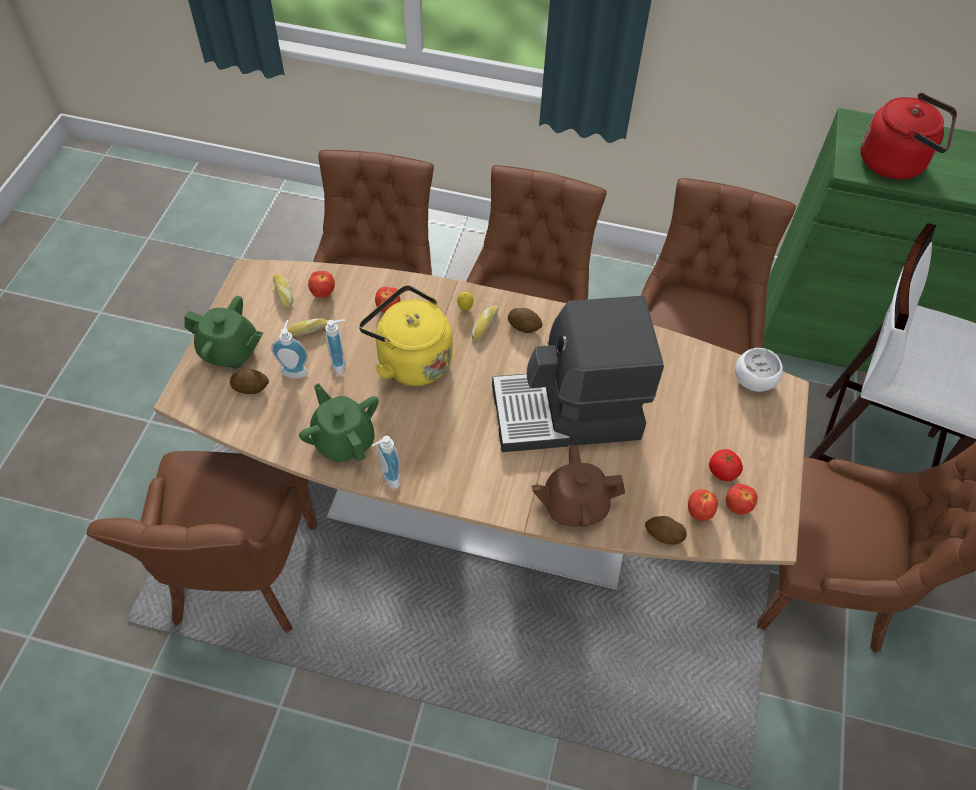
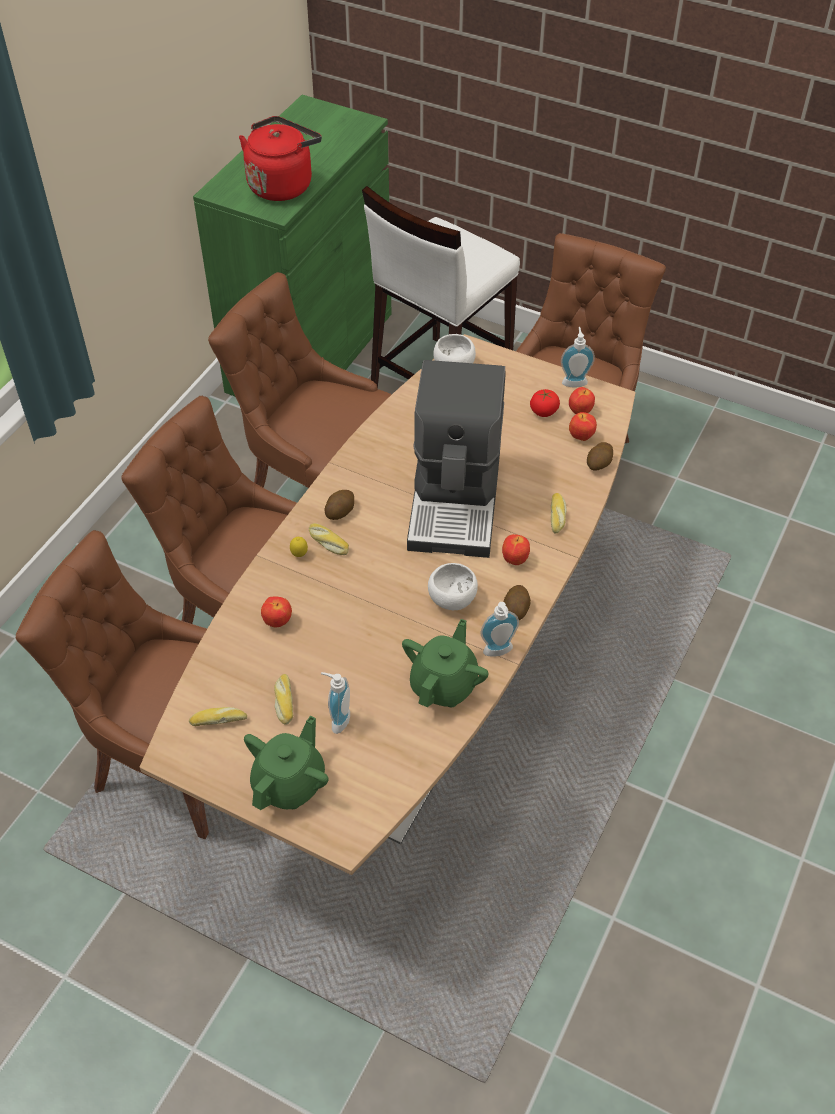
camera: 75 degrees left, 5 degrees down
brown chair [86,451,318,633] -> none
potato [230,369,269,394] -> potato moved to [503,585,531,620]
green teapot [299,383,378,462] -> green teapot turned 135 degrees clockwise [402,619,489,707]
apple [308,271,335,298] -> apple moved to [502,534,530,565]
soap dispenser [325,319,346,375] -> soap dispenser moved to [561,327,595,388]
yellow kettle [359,285,453,386] -> none
brown teapot [531,445,625,527] -> bread [551,493,567,534]
none -> white bowl [428,563,478,610]

